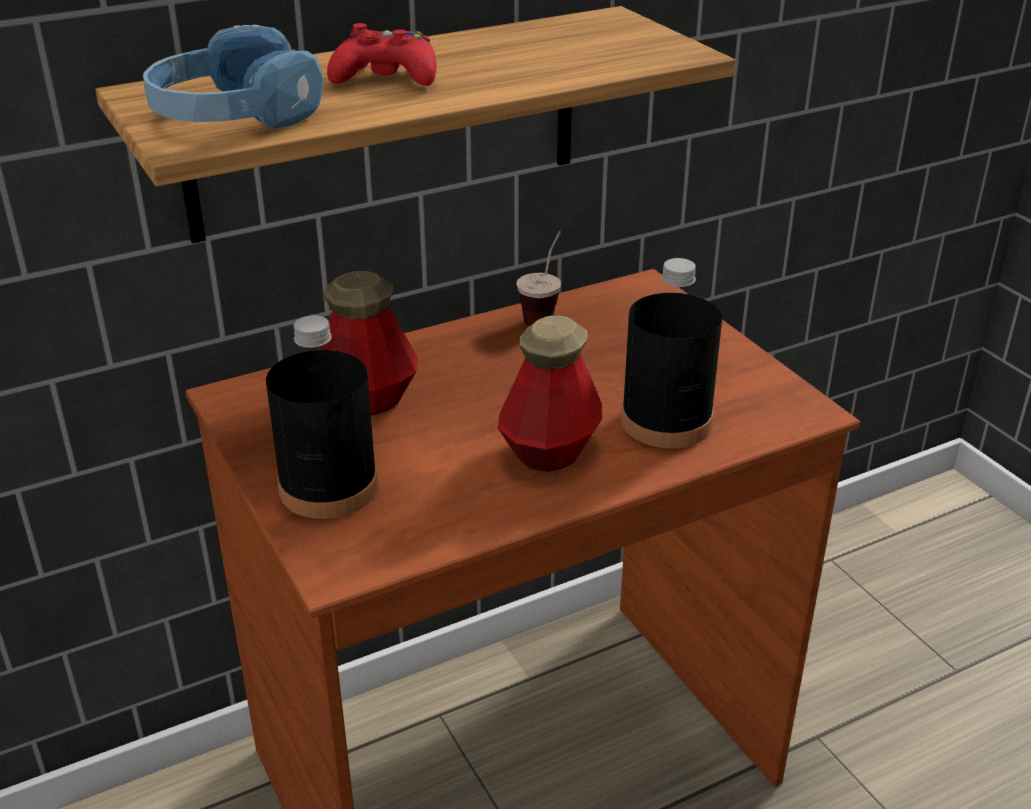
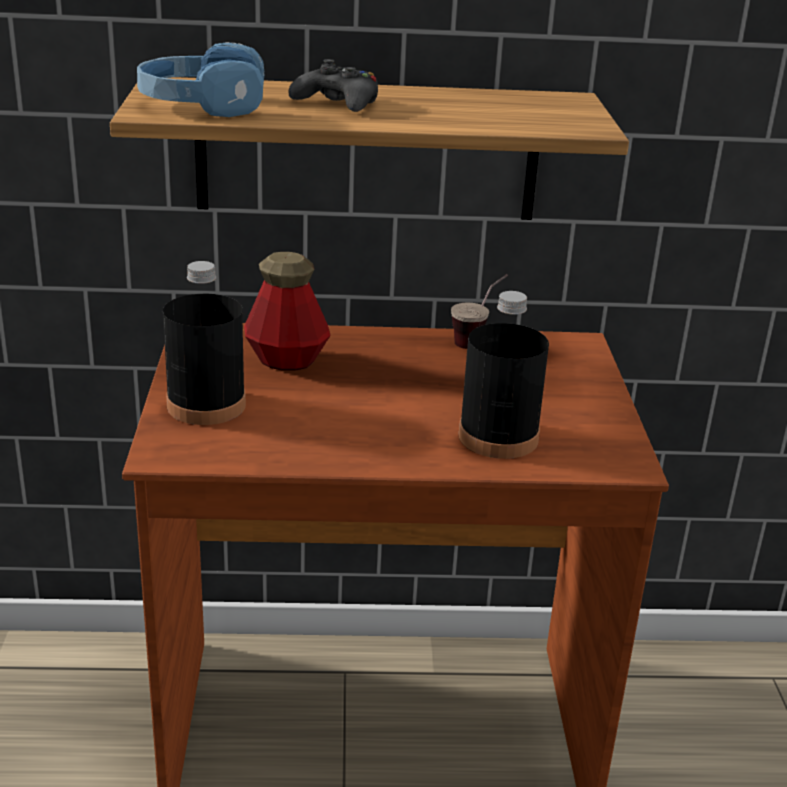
camera: 25 degrees right, 5 degrees down
red game controller [327,23,436,86] -> black game controller [289,59,378,112]
bottle [498,315,602,472] -> none

